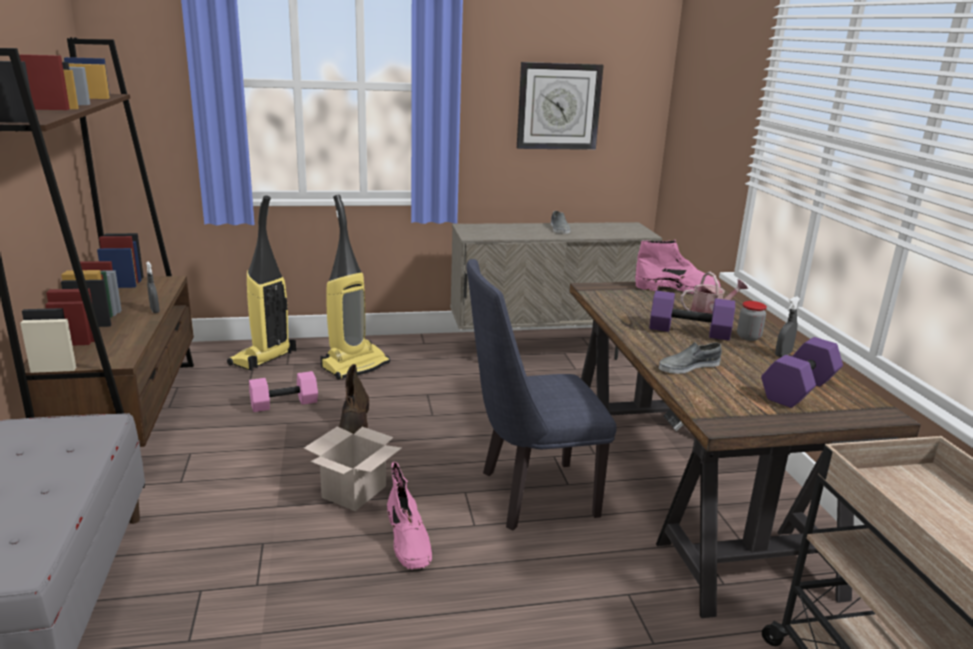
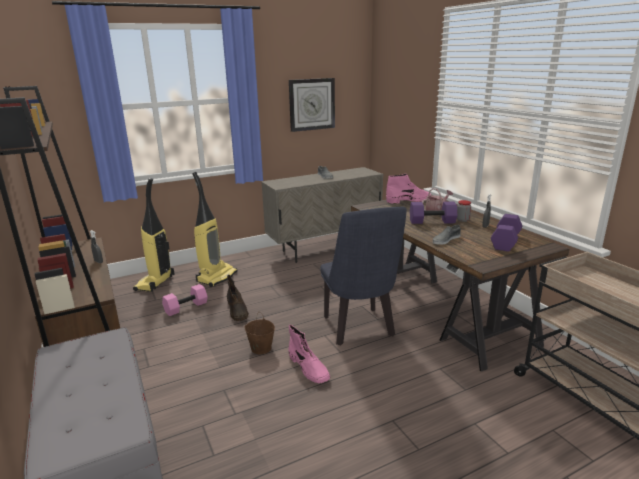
camera: 15 degrees left, 0 degrees up
cardboard box [304,426,402,511] -> brown bucket [244,312,275,354]
blue chair [466,259,617,530] -> blue chair turned 75 degrees counterclockwise [320,207,407,345]

